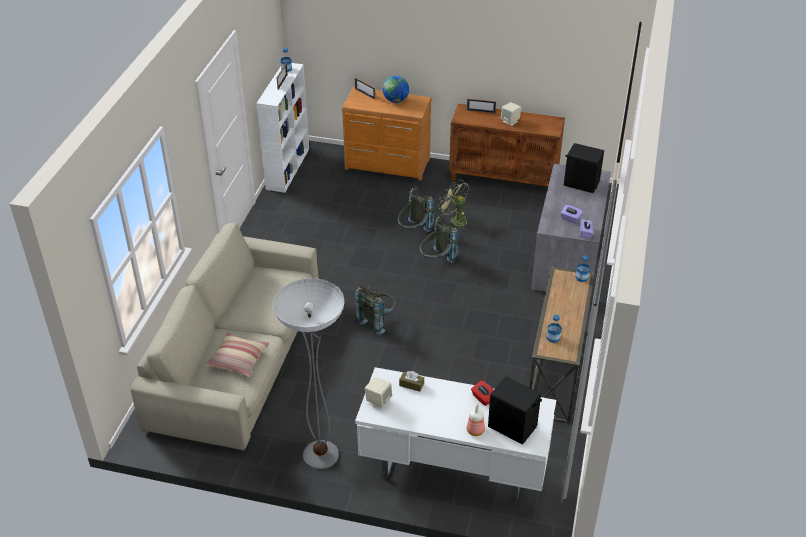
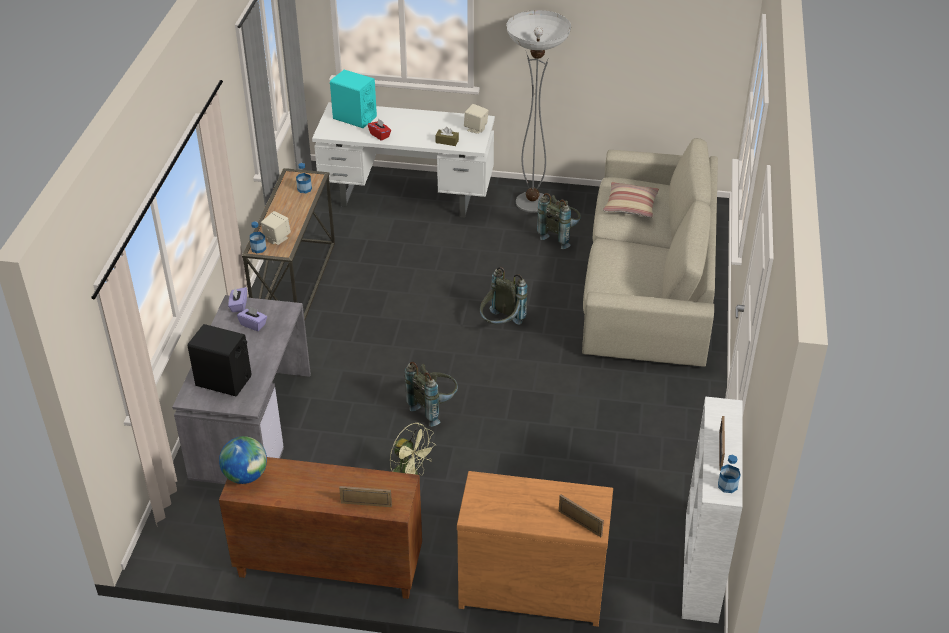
camera: 175 degrees right, 0 degrees up
globe [383,76,409,103] -> globe moved to [219,436,267,484]
grey backpack [398,186,434,232] -> grey backpack moved to [537,193,581,249]
bottle [467,405,485,436] -> none
black speaker [488,376,542,445] -> turquoise speaker [329,70,377,128]
beige speaker [501,102,521,126] -> beige speaker moved to [261,211,291,245]

